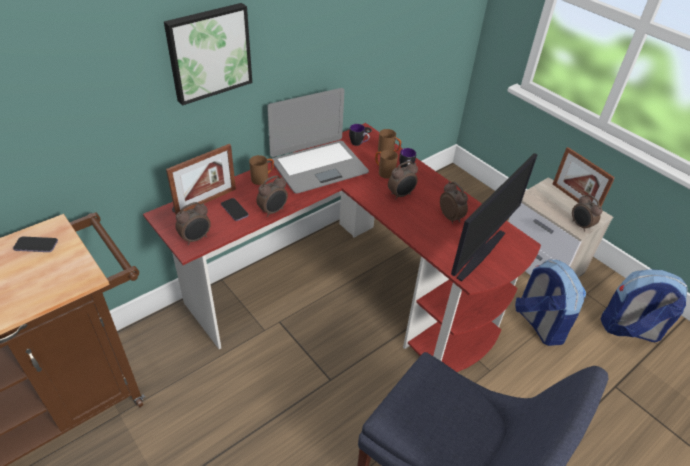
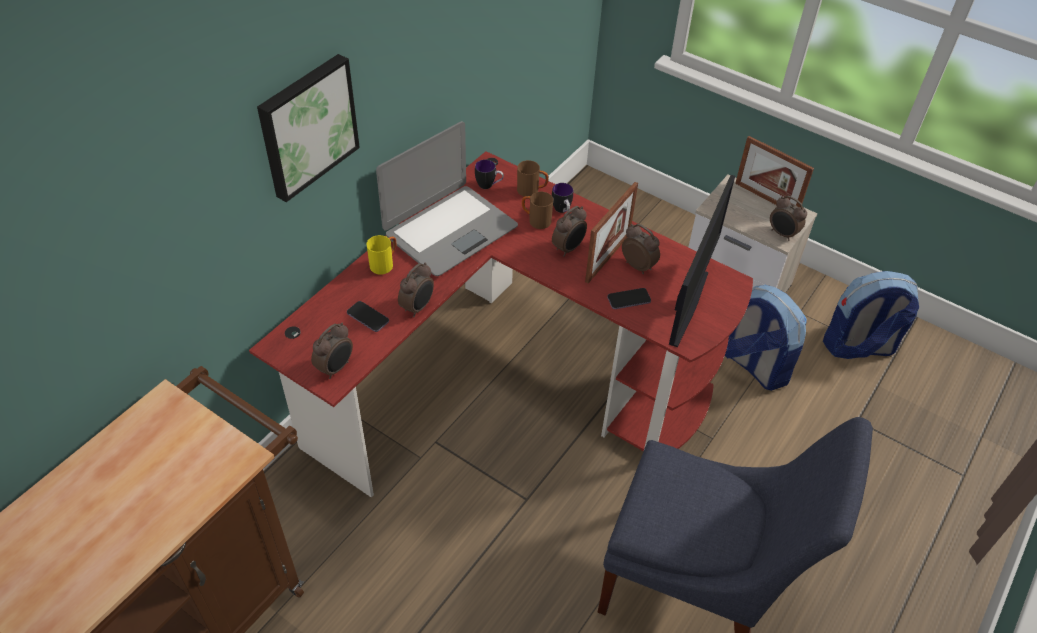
camera: 15 degrees left, 5 degrees up
phone [13,237,58,252] -> phone moved to [607,288,651,309]
picture frame [166,144,236,215] -> picture frame moved to [585,182,638,283]
brown mug [249,155,274,185] -> yellow mug [367,235,396,275]

